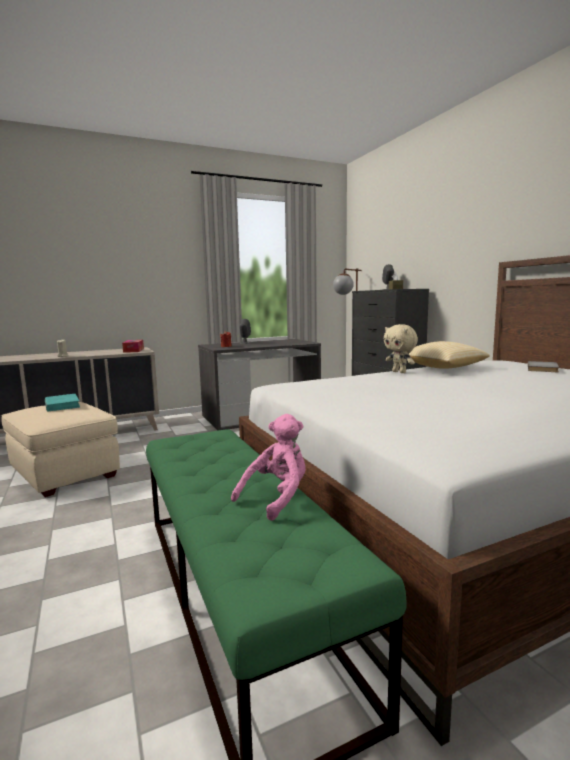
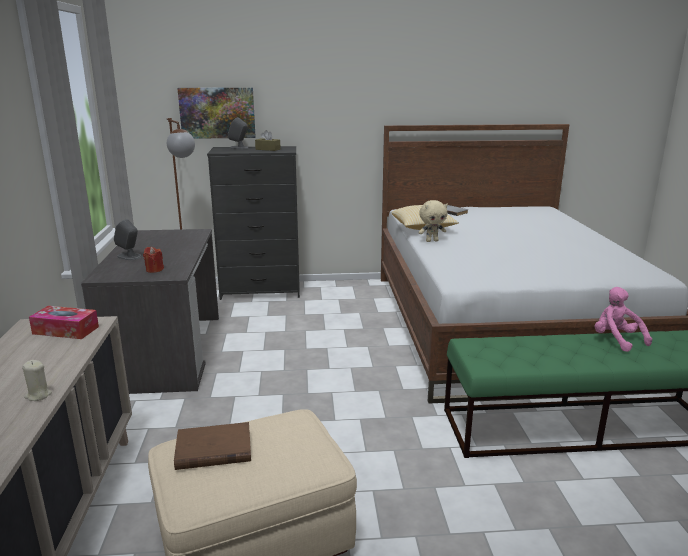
camera: 70 degrees left, 10 degrees up
turquoise book [45,394,80,411] -> brown book [174,422,251,470]
none -> picture [177,87,256,139]

